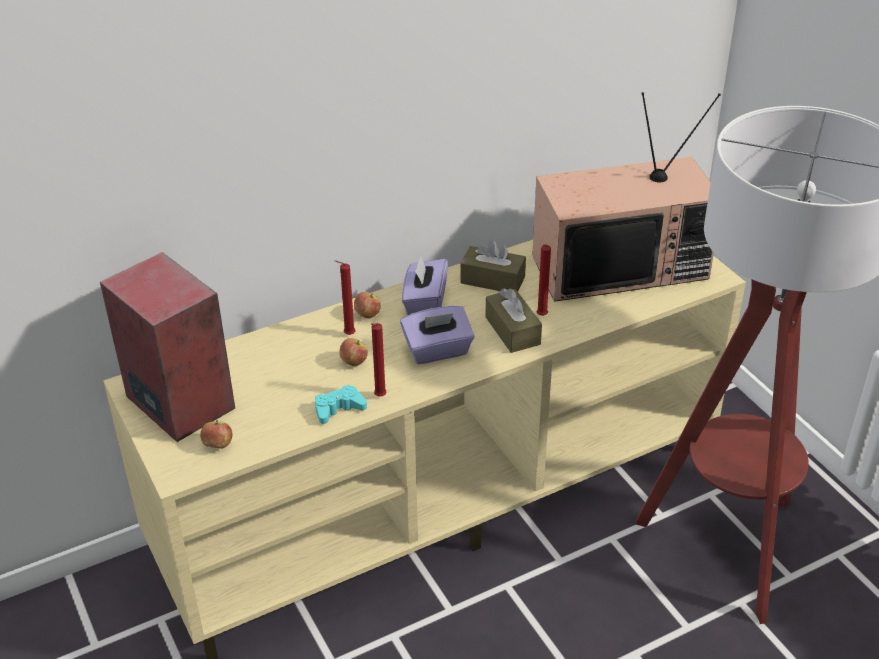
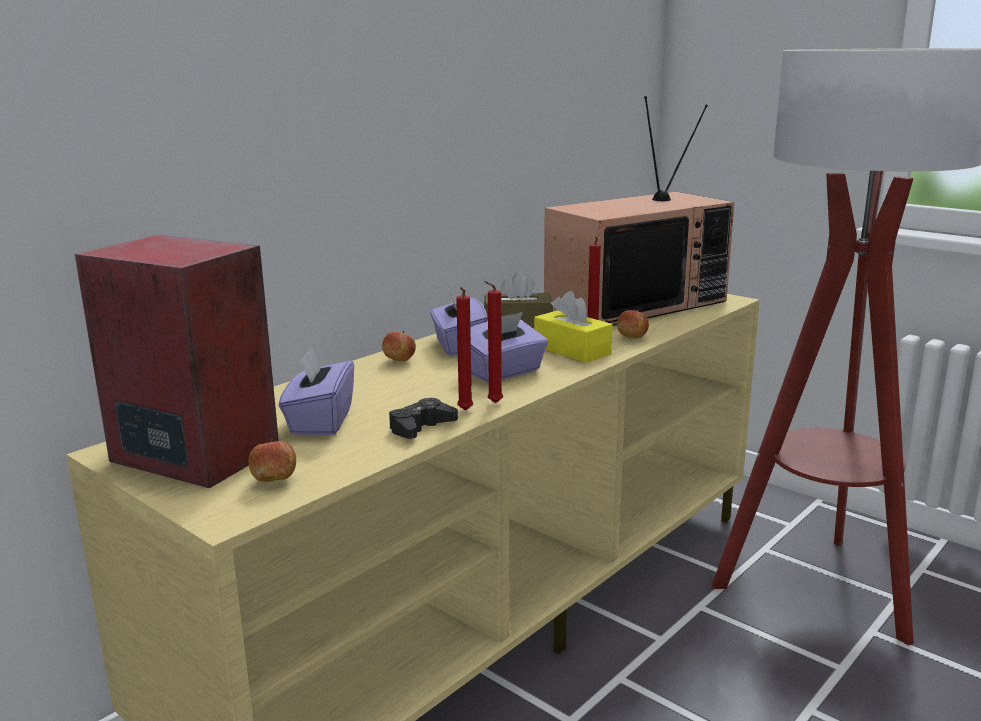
camera: 20 degrees left, 20 degrees down
turquoise game controller [315,385,367,424] -> black game controller [389,398,458,439]
red candle [335,261,355,335] -> red candle moved to [484,281,503,403]
apple [339,338,368,366] -> apple moved to [617,310,649,338]
brown tissue box [485,288,542,353] -> yellow tissue box [534,291,613,363]
none -> purple tissue box [279,348,354,435]

